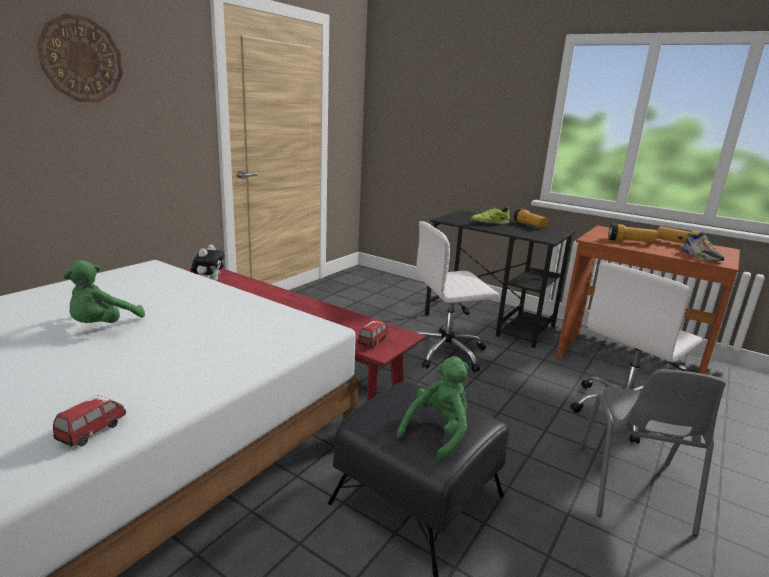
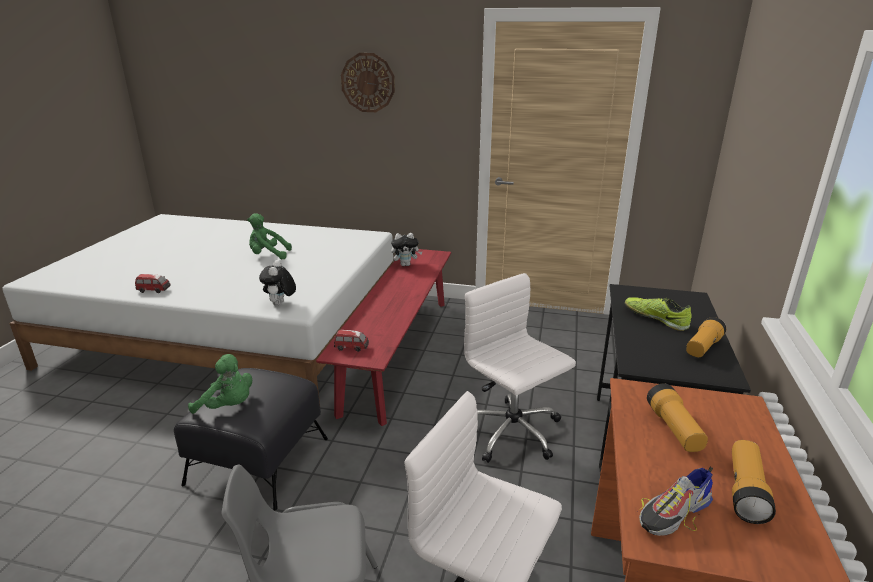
camera: 70 degrees right, 5 degrees up
none -> plush toy [259,260,296,306]

